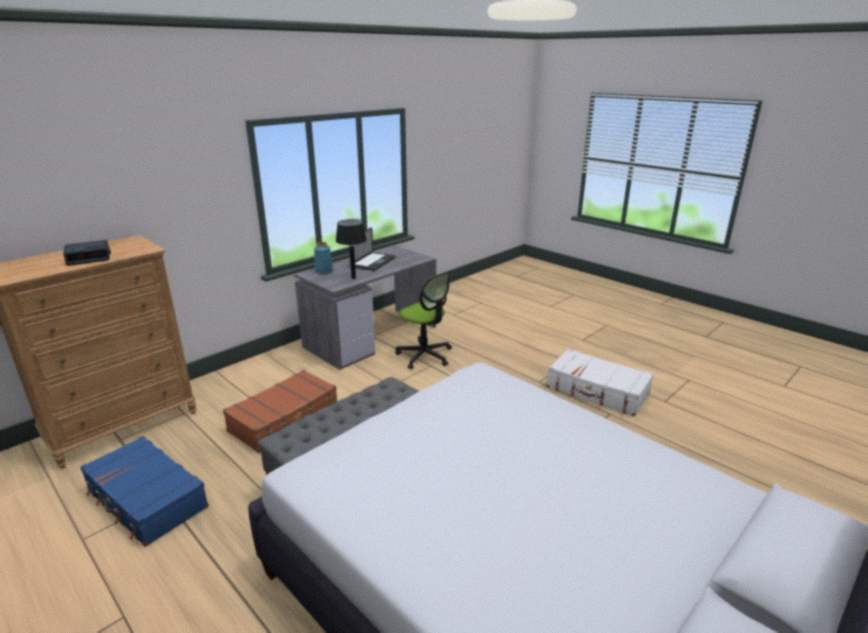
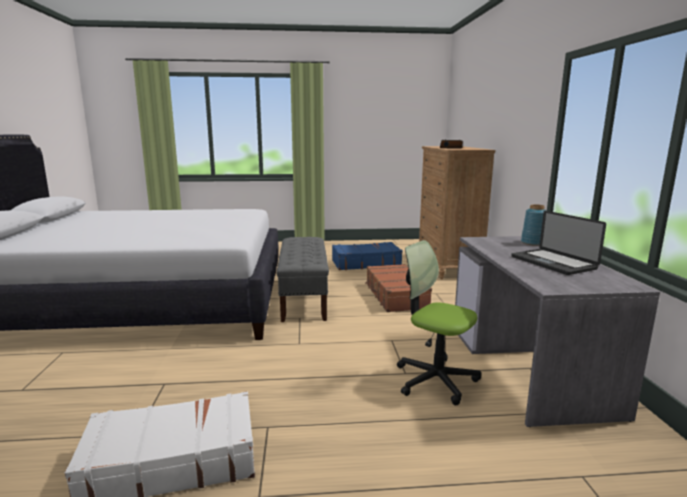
camera: 130 degrees right, 10 degrees down
black table lamp [336,219,367,279] -> none
office chair [395,271,452,369] -> office chair turned 45 degrees clockwise [397,240,481,405]

